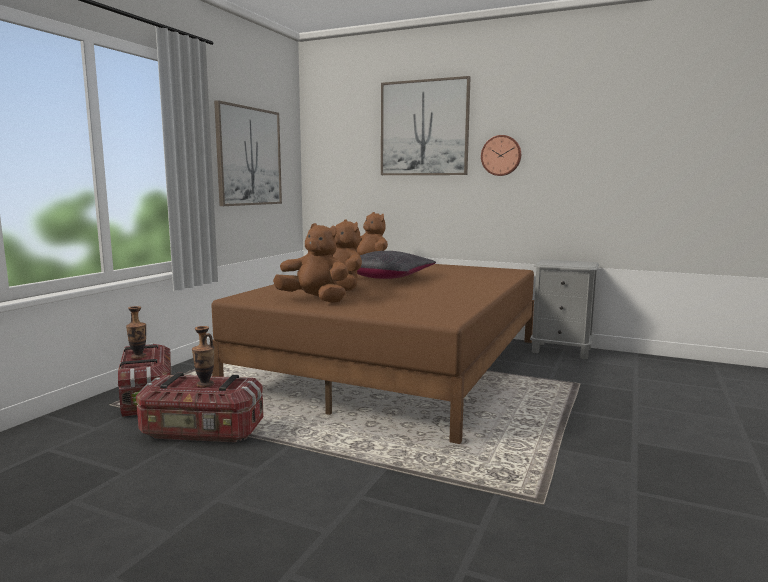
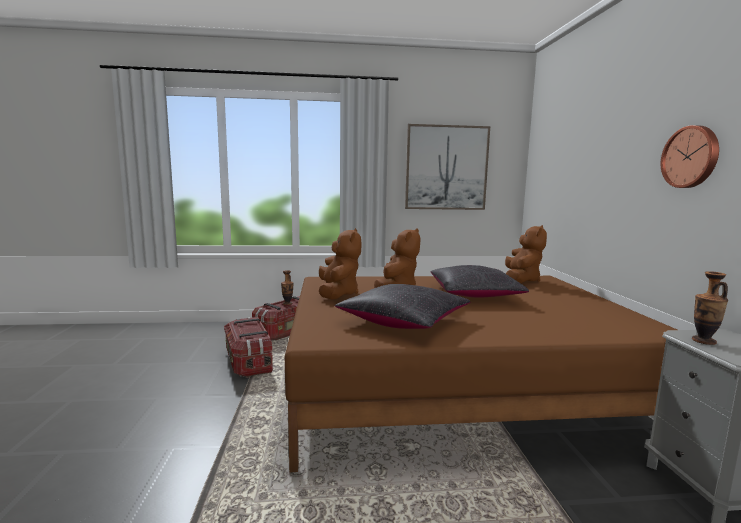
camera: 60 degrees right, 0 degrees up
vase [192,326,215,388] -> vase moved to [692,271,728,345]
picture [381,76,471,175] -> none
none -> black pillow [335,284,471,329]

